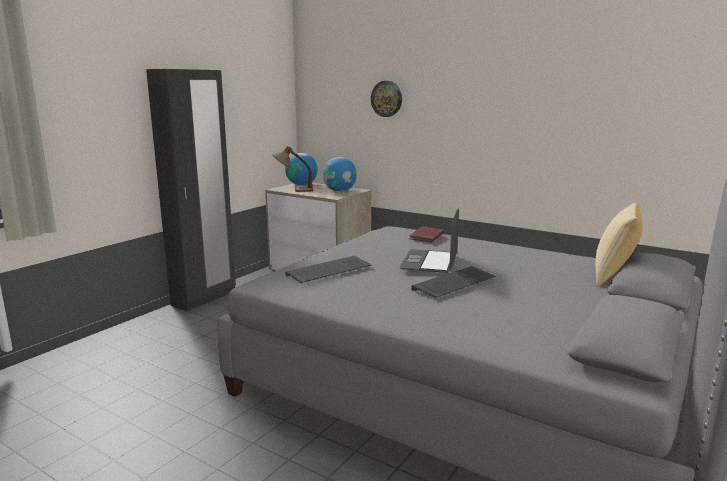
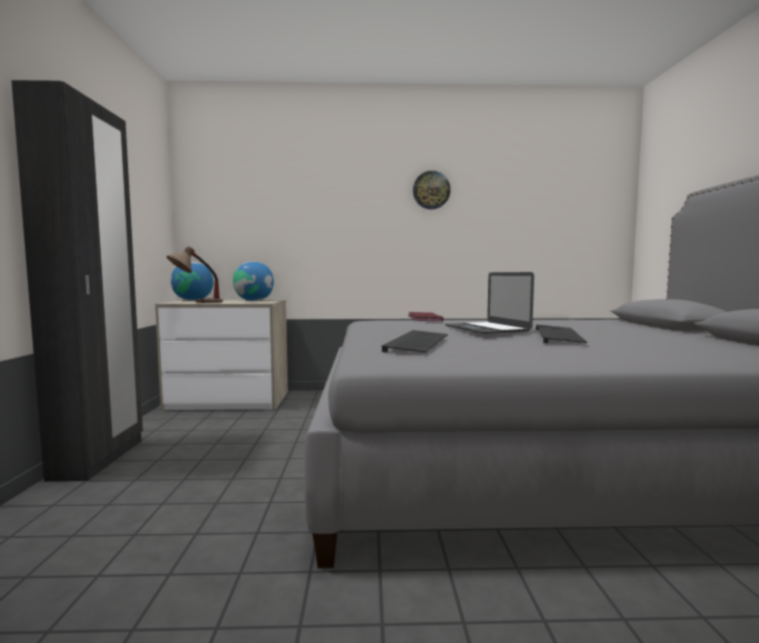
camera: 35 degrees left, 10 degrees down
wall clock [371,81,402,117] -> wall clock moved to [413,171,451,209]
pillow [595,203,643,286] -> none

